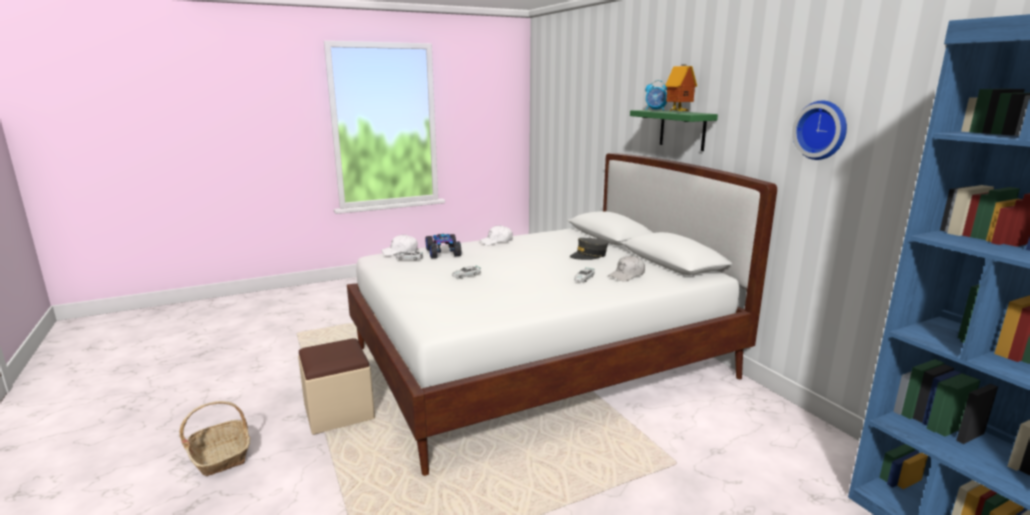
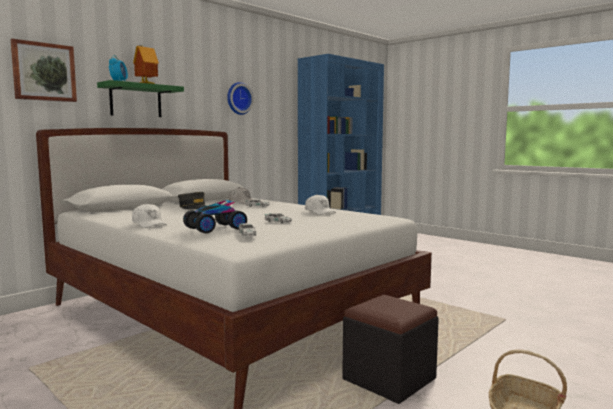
camera: 110 degrees left, 10 degrees down
beige ottoman [298,338,375,435] -> black ottoman [342,295,439,404]
white cap [381,234,418,256] -> white cap moved to [305,194,336,215]
none -> picture [11,38,77,102]

